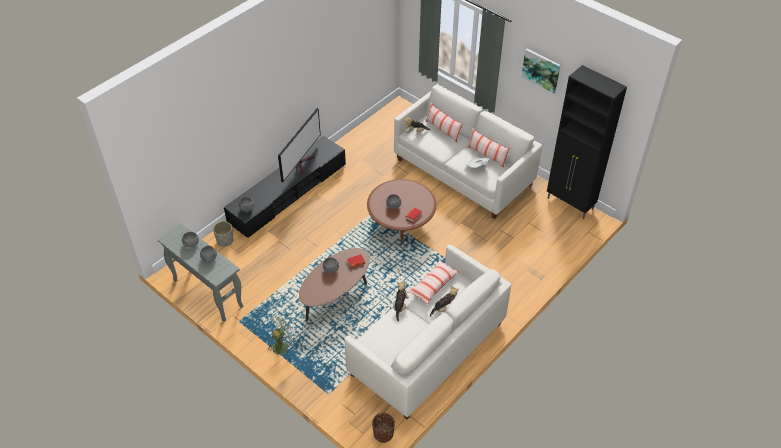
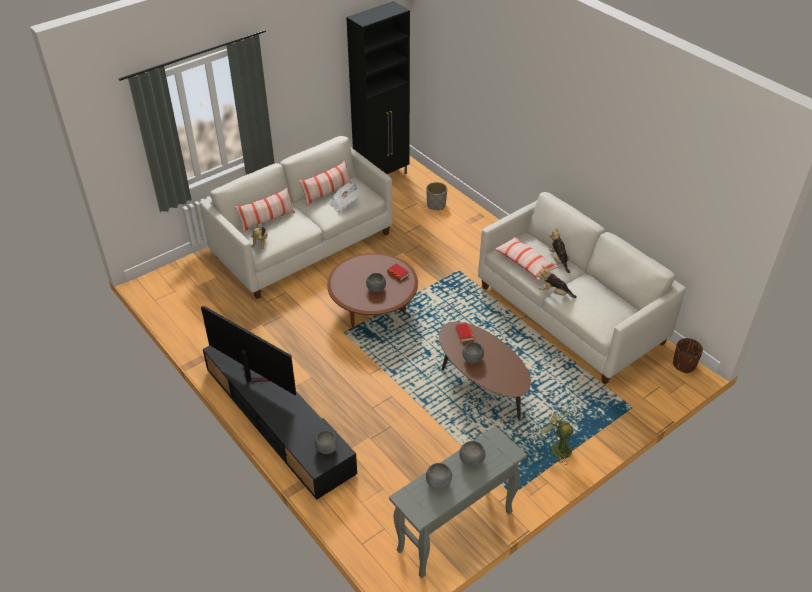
camera: 80 degrees left, 5 degrees down
grey planter [213,221,233,247] -> grey planter moved to [426,182,447,210]
picture [521,49,561,94] -> none

